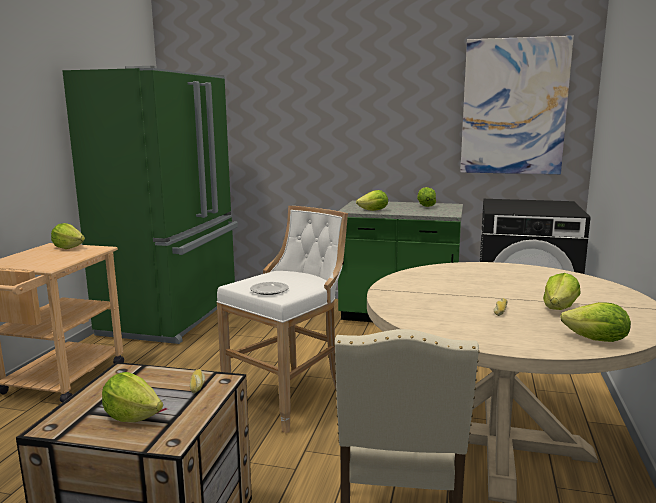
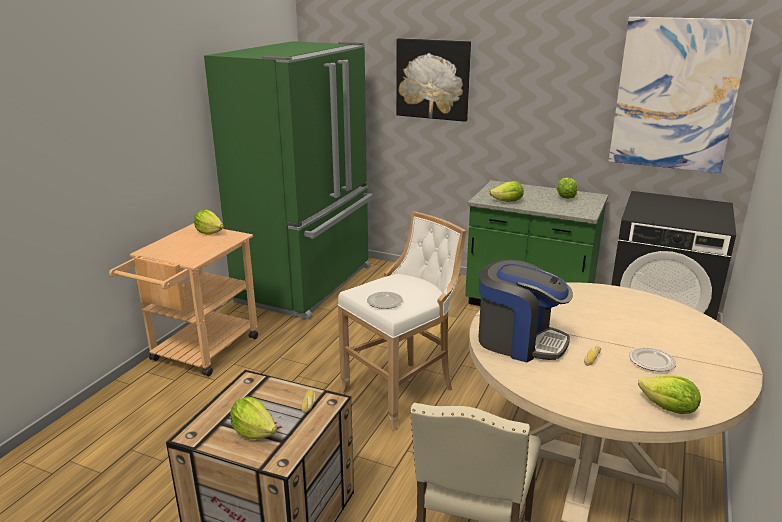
camera: 10 degrees right, 10 degrees up
lettuce [543,273,580,310] -> plate [629,347,676,372]
none -> picture [396,38,471,122]
none -> coffee machine [479,260,573,363]

